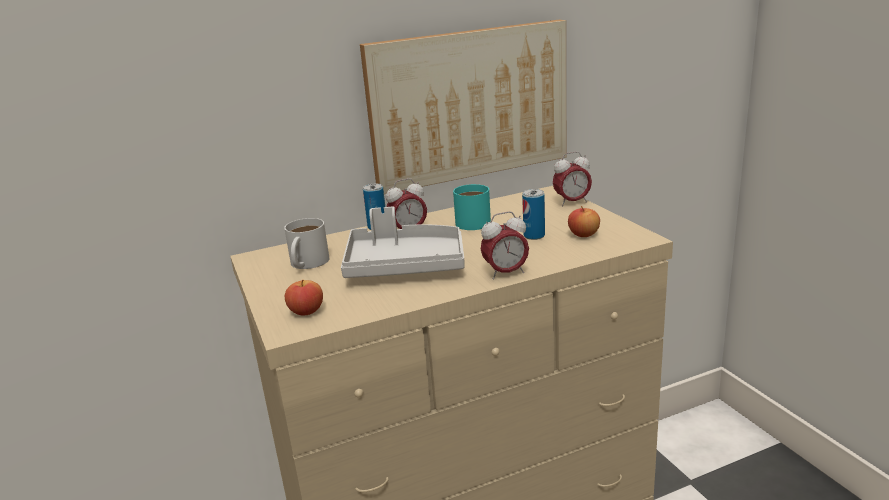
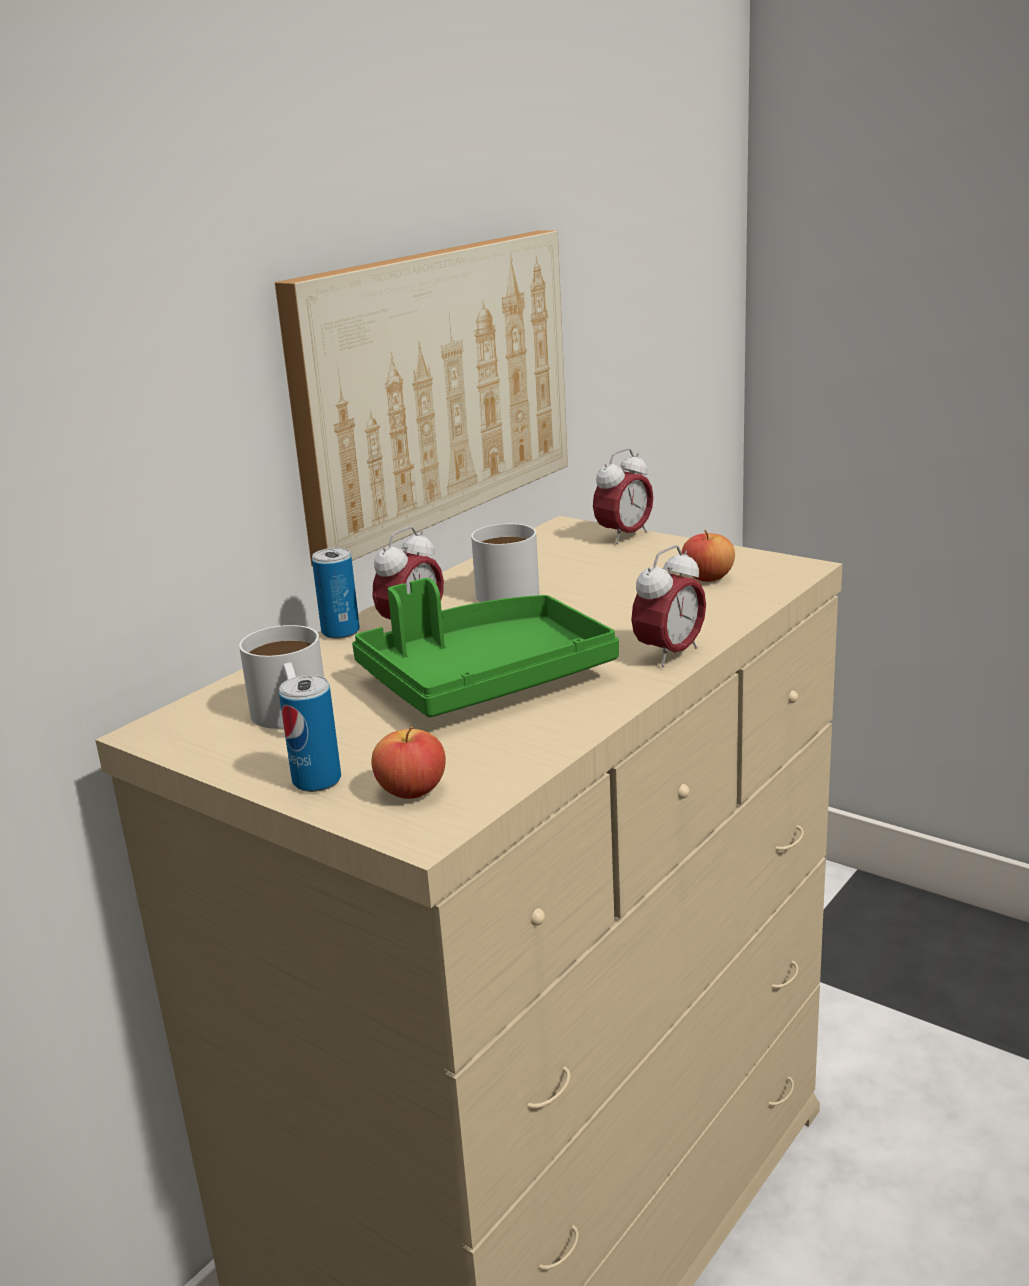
camera: 30 degrees left, 0 degrees up
grey tray [341,207,465,278] -> green tray [352,578,619,717]
turquoise mug [453,184,491,230] -> white mug [471,524,539,602]
can [522,189,545,240] -> can moved to [279,675,341,792]

